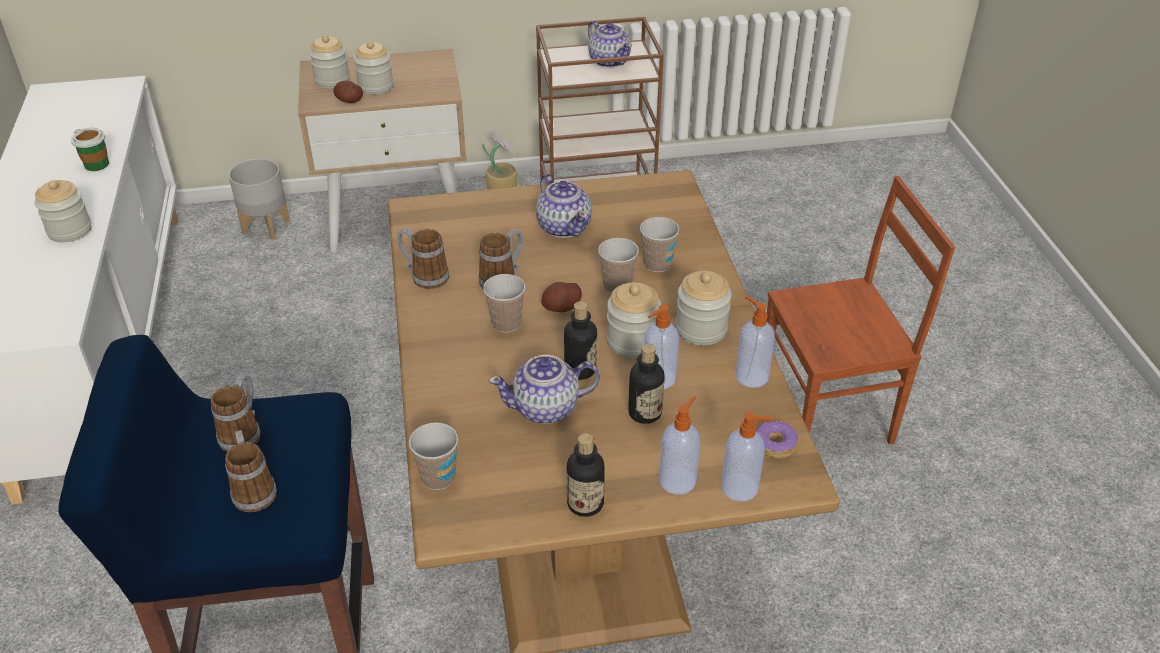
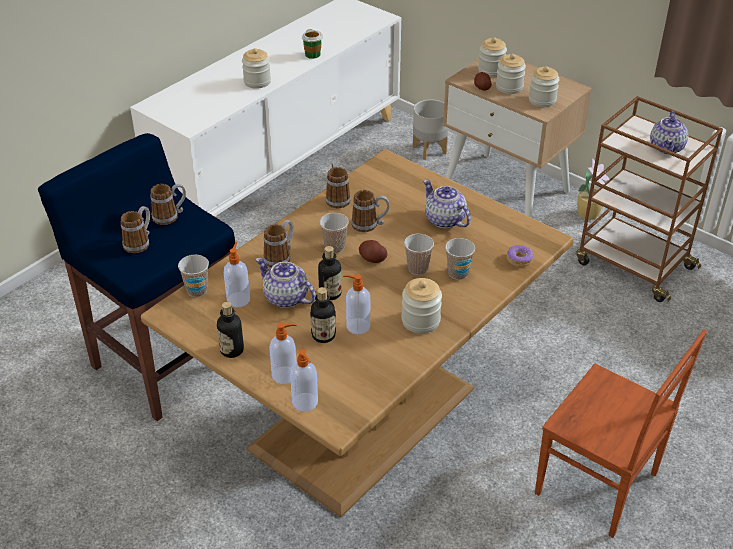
camera: 50 degrees right, 0 degrees up
teapot [536,174,592,238] -> teapot turned 120 degrees clockwise [423,180,471,228]
jar [607,282,661,358] -> jar moved to [529,66,560,107]
soap dispenser [735,296,775,388] -> soap dispenser moved to [224,242,250,307]
donut [756,420,798,458] -> donut moved to [507,245,534,267]
none -> mug [263,220,294,267]

